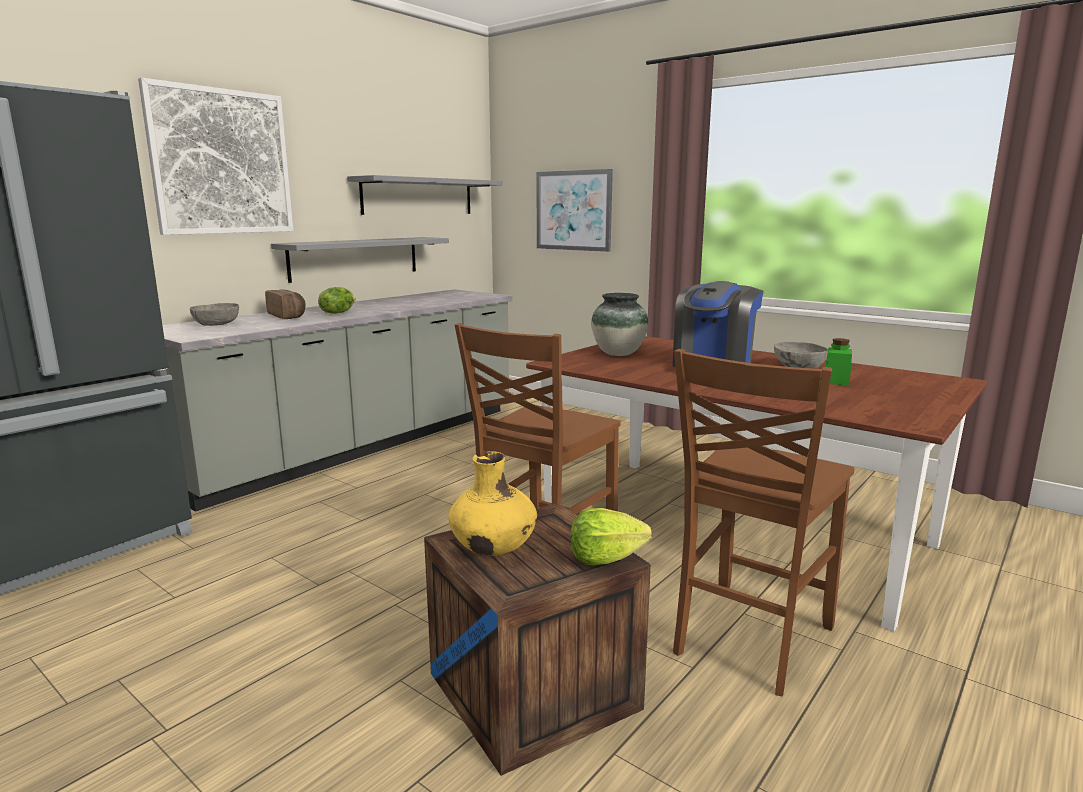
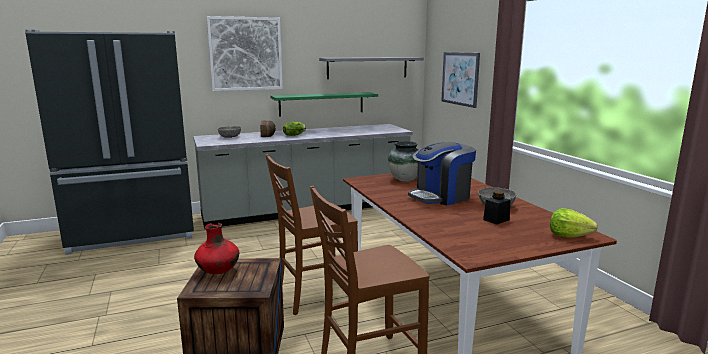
camera: 30 degrees right, 0 degrees up
grey shelf [271,237,449,283] -> green shelf [270,92,378,116]
yellow vase [448,451,537,556] -> red vase [194,223,239,274]
lettuce [570,508,652,565] -> lettuce moved to [550,208,598,238]
green jar [826,338,852,386] -> black jar [483,191,510,225]

